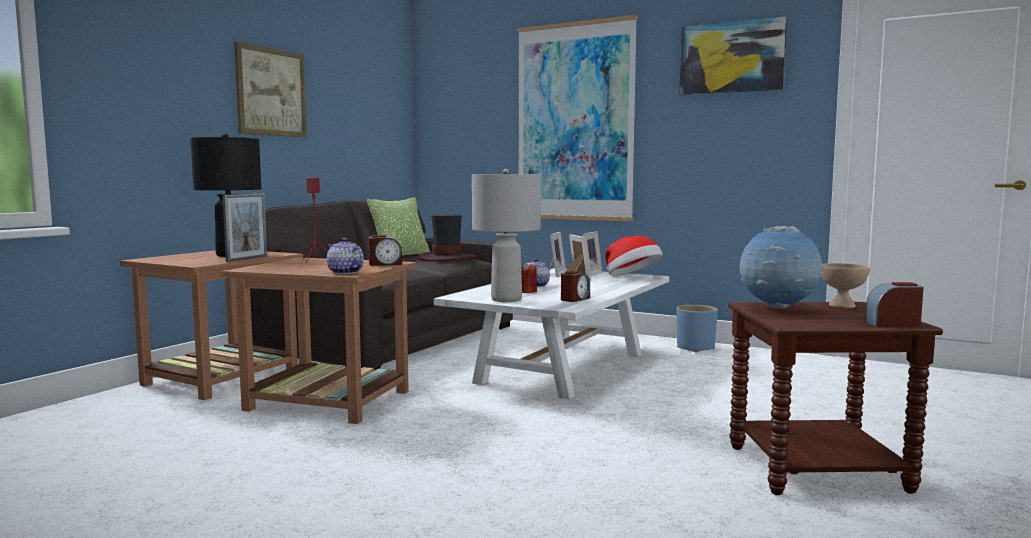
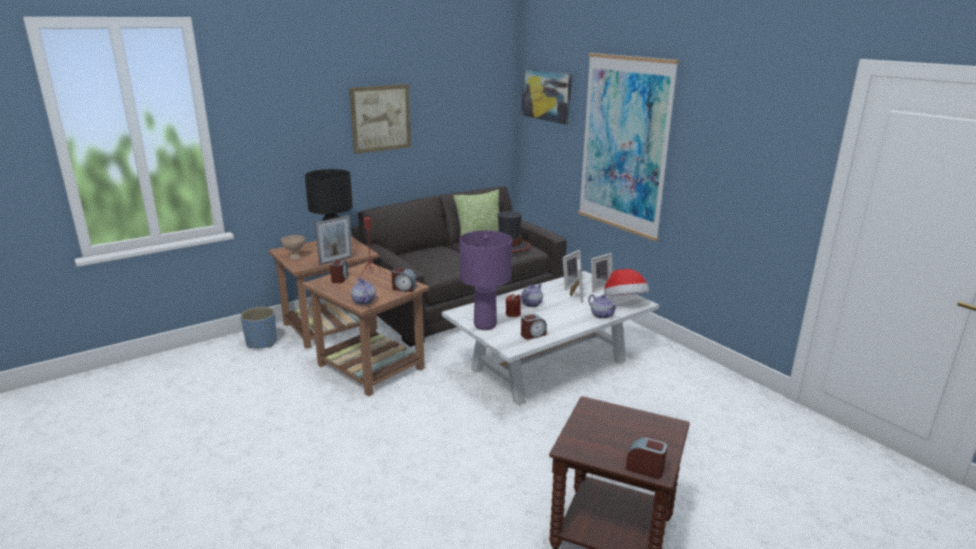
camera: 25 degrees right, 15 degrees up
grey table lamp [472,169,541,302] -> purple table lamp [460,231,512,330]
blue planter [677,305,718,353] -> blue planter moved to [240,307,277,349]
picture [680,16,787,95] -> picture moved to [521,69,572,125]
globe [740,226,824,309] -> none
beige bowl [821,263,870,308] -> beige bowl moved to [281,235,305,260]
none -> alarm clock [330,260,348,283]
none -> teapot [588,294,618,319]

